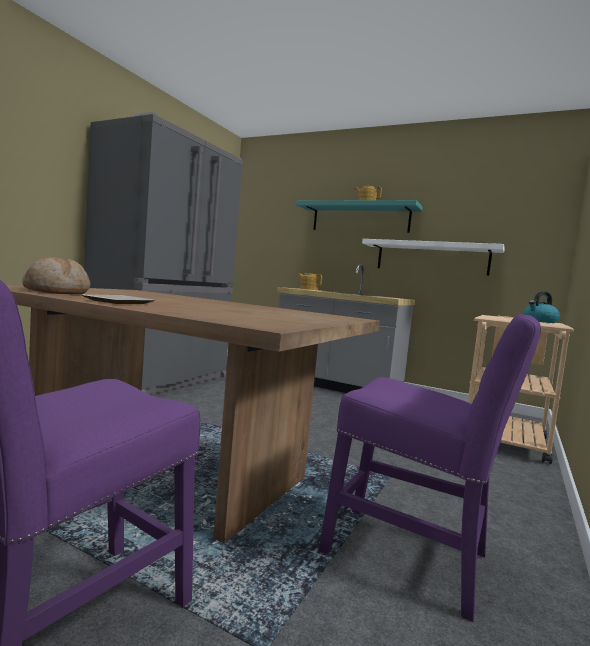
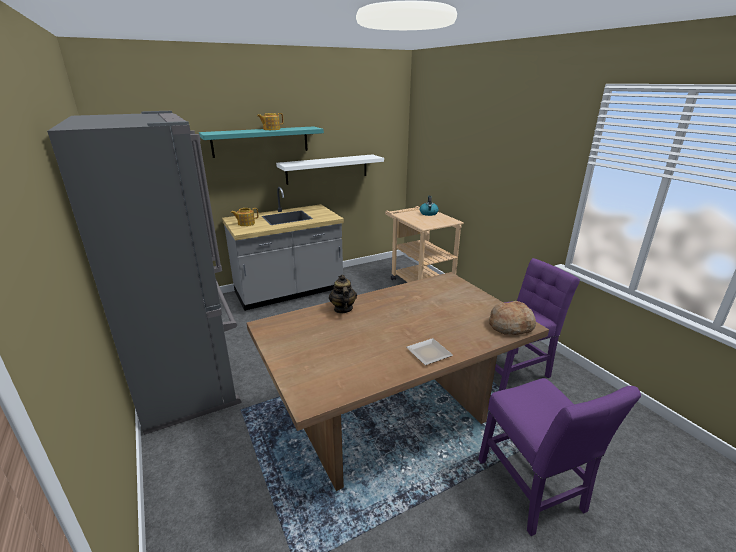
camera: 55 degrees left, 20 degrees up
bread [22,257,90,294] -> bread moved to [489,301,536,335]
none -> teapot [329,275,357,313]

